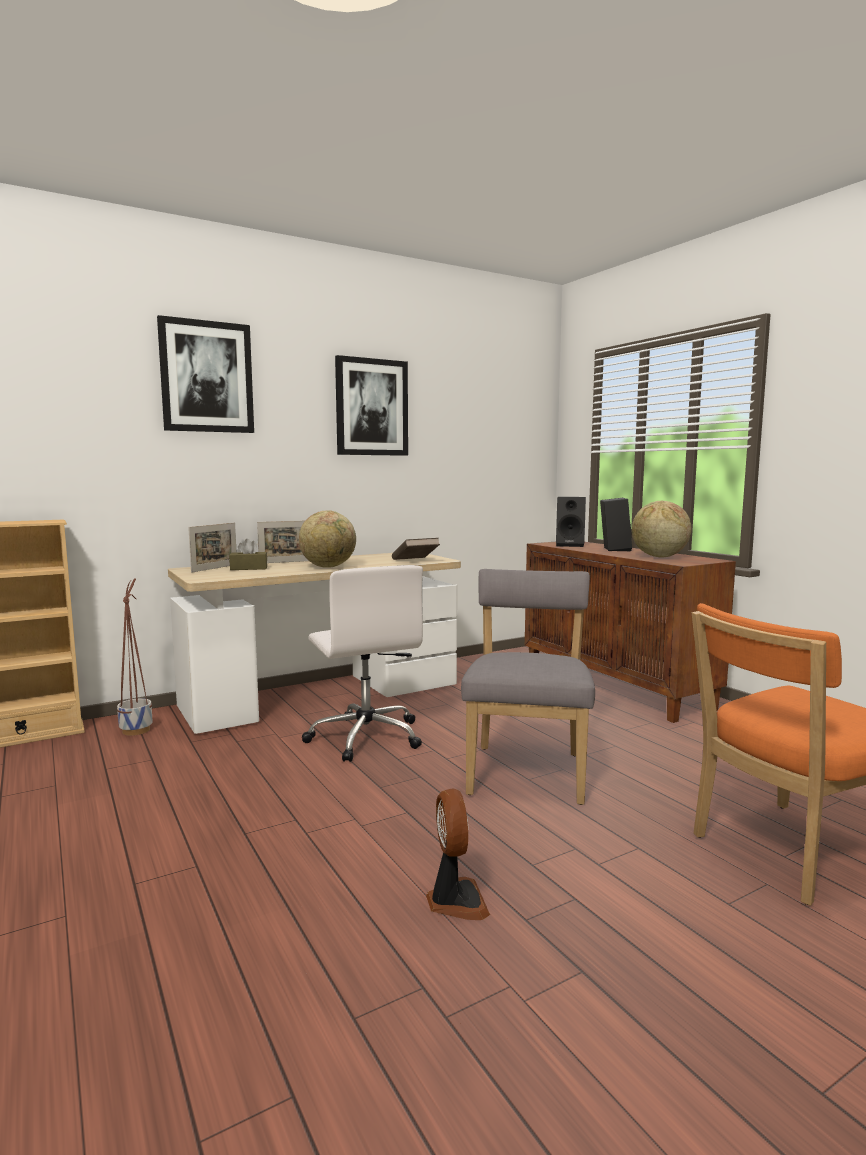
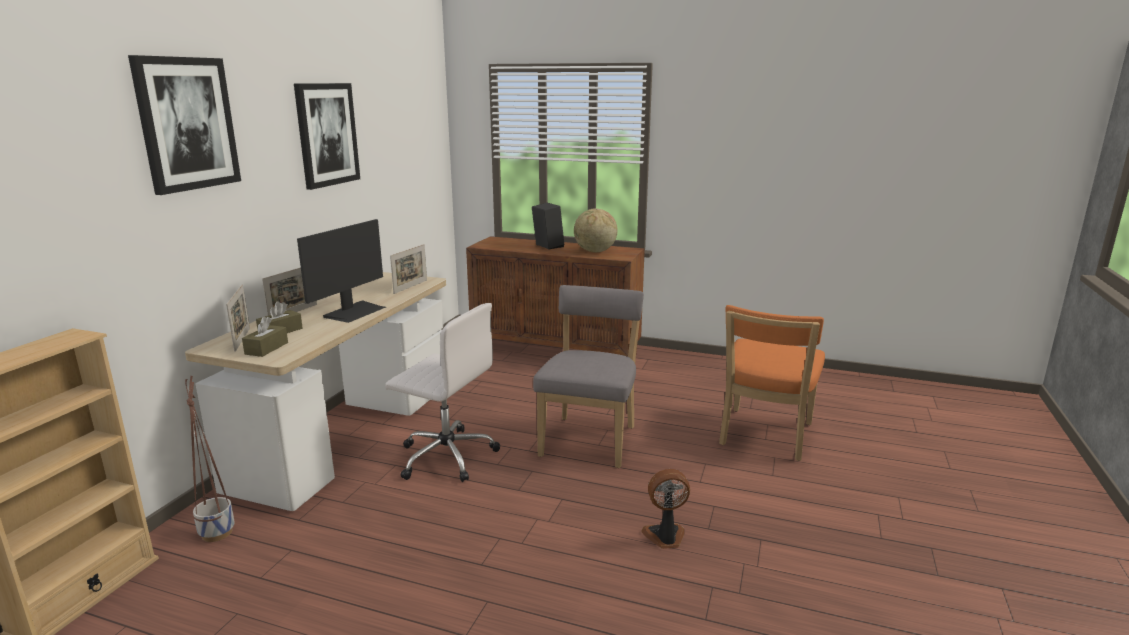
camera: 40 degrees left, 10 degrees up
globe [299,510,356,568] -> monitor [297,219,386,323]
brown book [392,538,440,560] -> picture frame [390,244,427,294]
fan [426,789,490,920] -> fan turned 45 degrees counterclockwise [641,469,690,549]
grey chair [461,569,595,805] -> grey chair turned 45 degrees clockwise [533,285,644,468]
black speaker [556,497,586,547] -> none
none -> brown tissue box [242,317,288,357]

